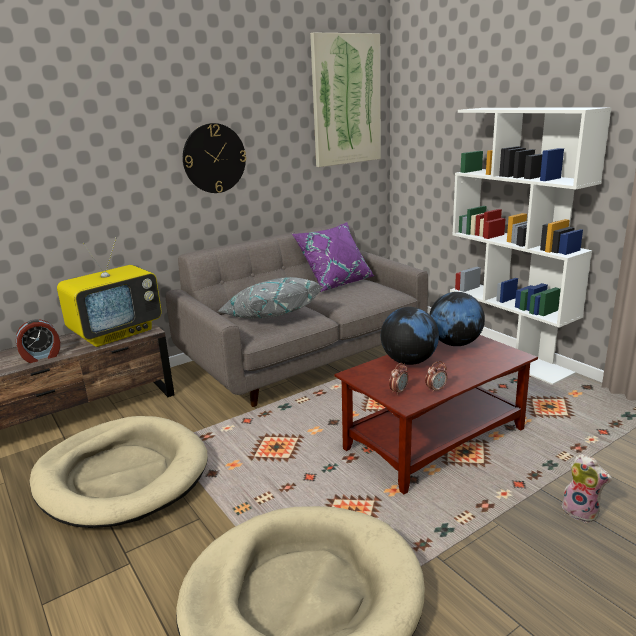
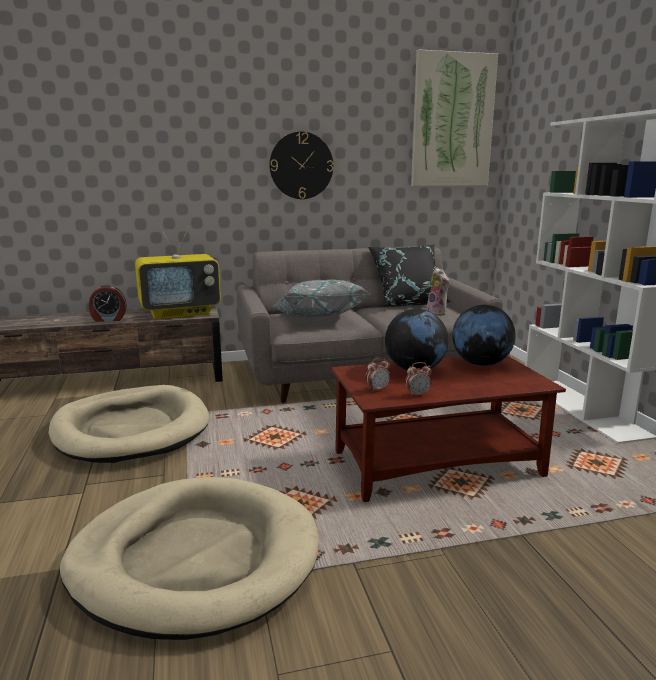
camera: 20 degrees right, 5 degrees down
purple pillow [292,222,374,292] -> black pillow [368,245,452,307]
plush toy [558,454,612,523] -> plush toy moved to [427,268,450,315]

